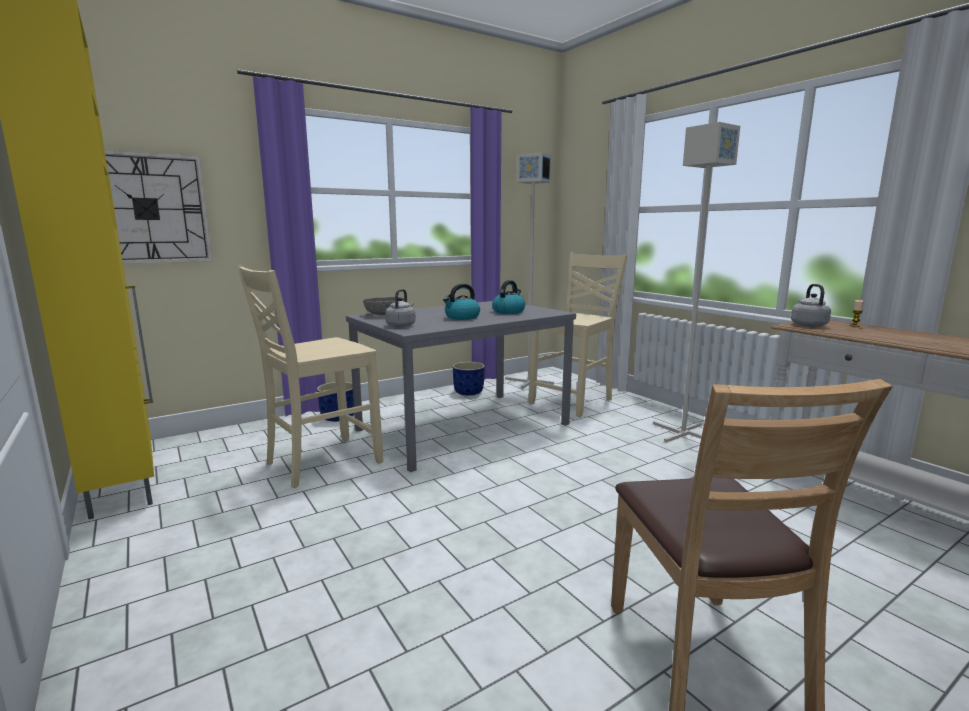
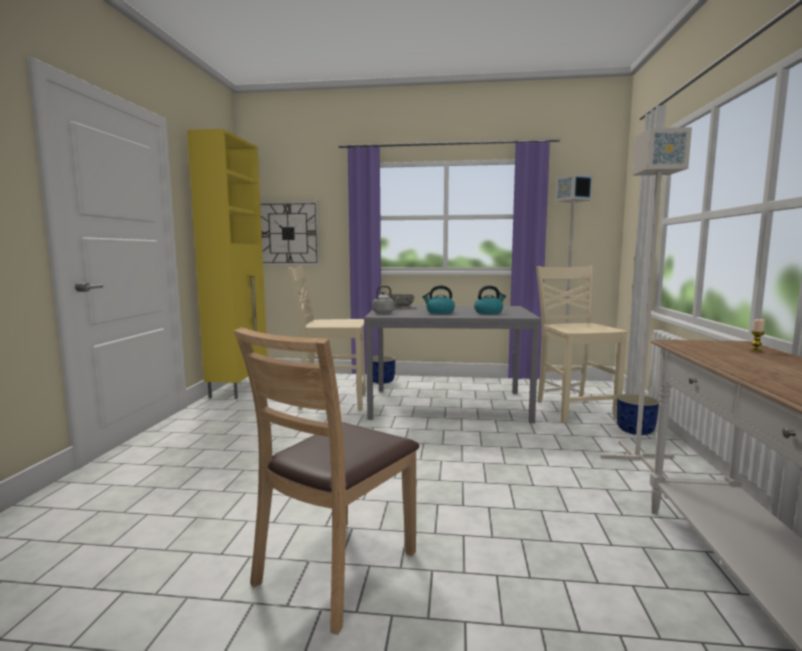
camera: 40 degrees right, 5 degrees down
blue planter [453,362,485,396] -> blue planter moved to [617,394,659,435]
beige chair [529,253,628,417] -> beige chair turned 90 degrees counterclockwise [536,266,628,423]
grey kettle [791,284,831,327] -> none

